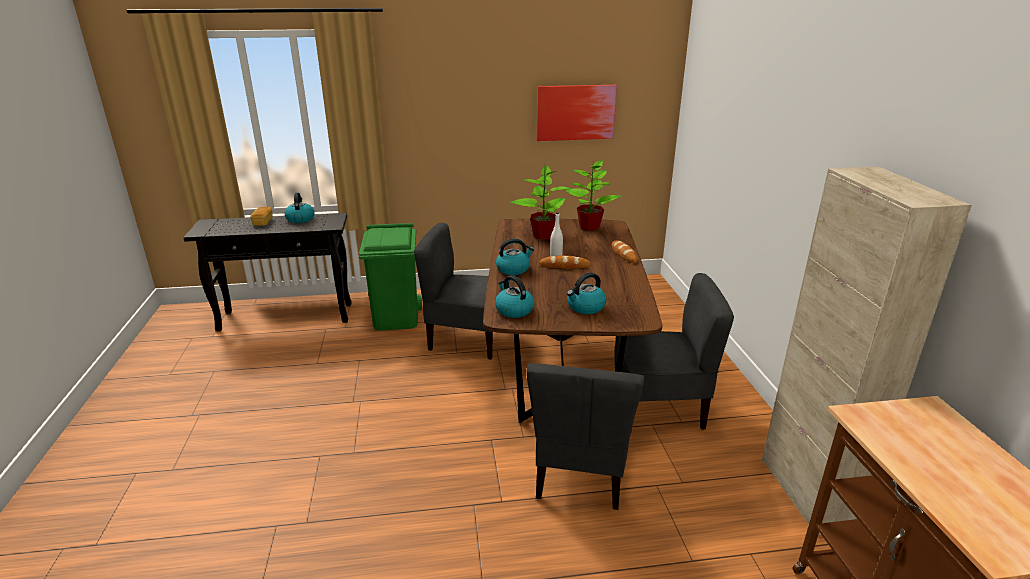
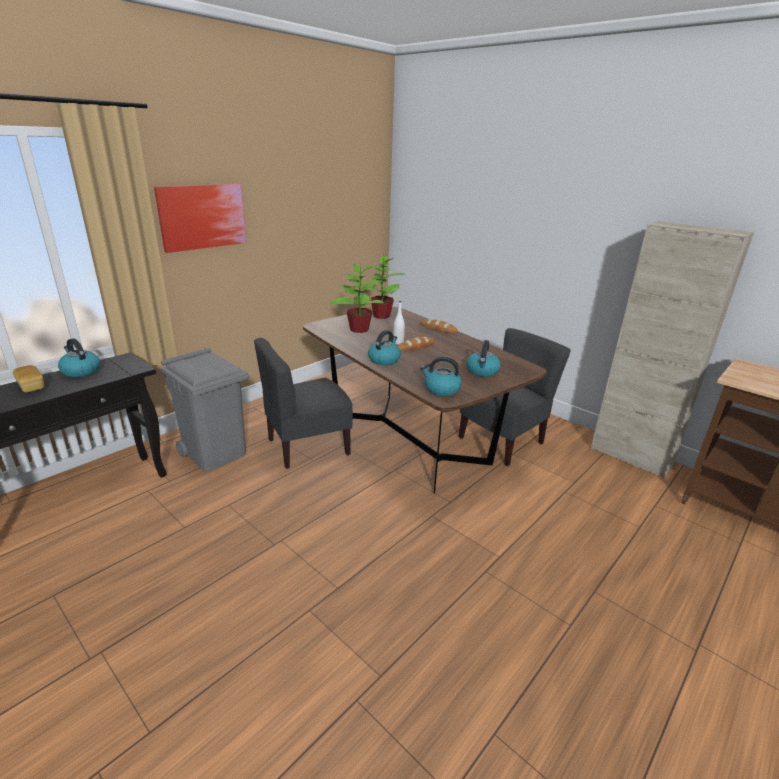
camera: 40 degrees left, 0 degrees up
green trash can [359,223,422,331] -> grey trash can [161,348,249,471]
grey chair [527,363,644,510] -> none
picture [537,85,617,141] -> picture moved to [154,184,247,253]

